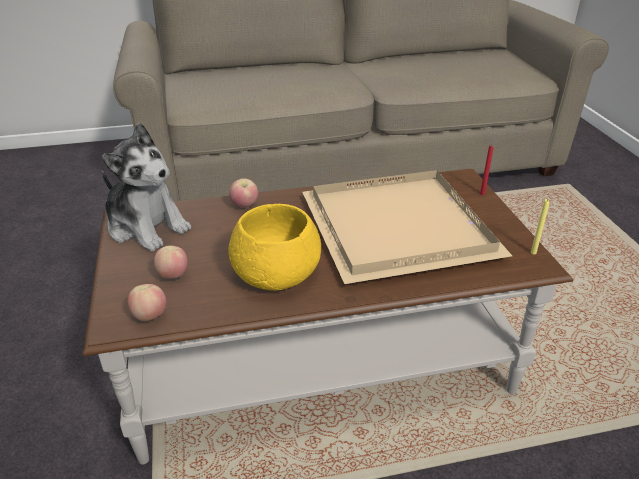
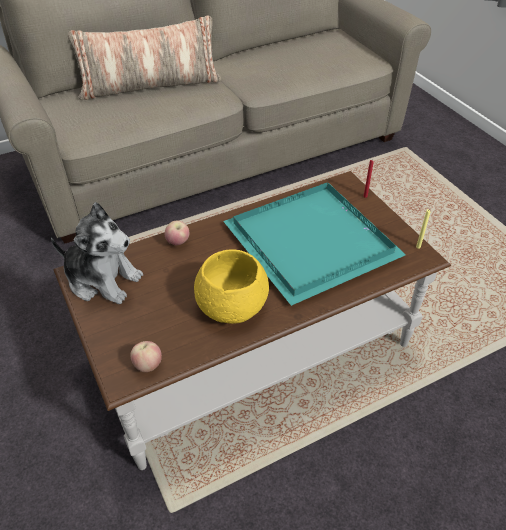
camera: 15 degrees left, 10 degrees up
apple [154,245,188,279] -> none
beige tray [302,170,512,284] -> turquoise tray [223,182,406,306]
none -> pillow [68,15,221,100]

